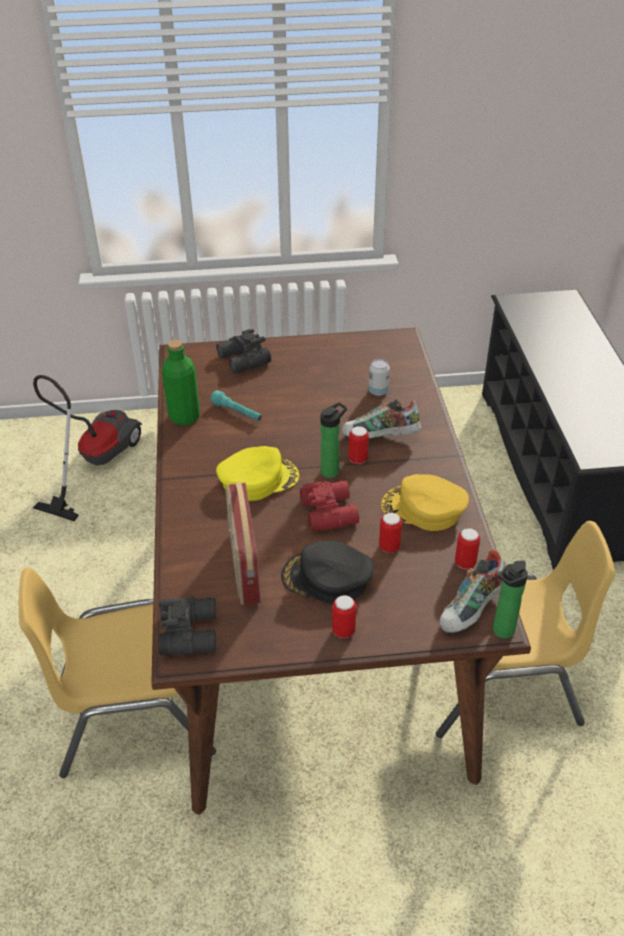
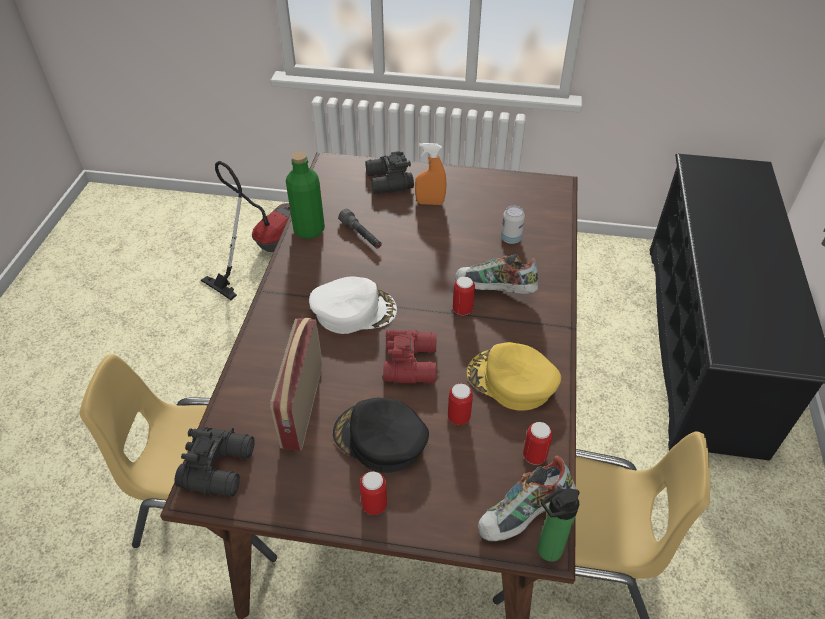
camera: 15 degrees right, 5 degrees up
turquoise flashlight [210,390,262,421] -> grey flashlight [339,209,382,249]
yellow cap [216,446,299,501] -> white cap [309,277,397,334]
bottle [321,402,347,478] -> none
none -> orange spray bottle [415,143,446,205]

